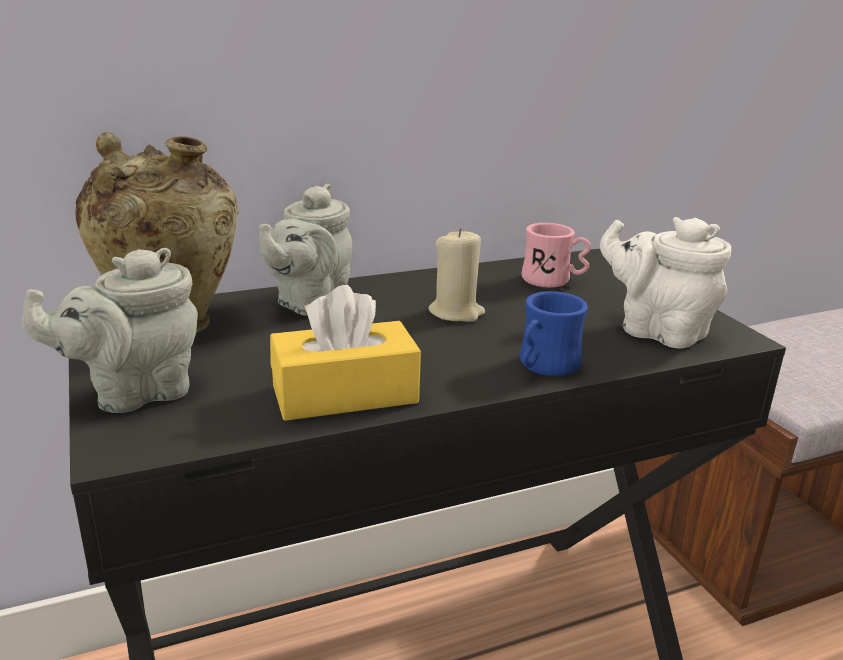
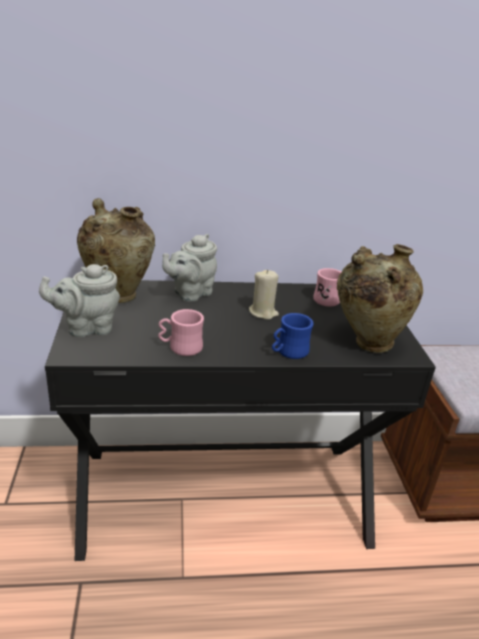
camera: 15 degrees right, 5 degrees up
yellow tissue box [270,285,421,421] -> pink mug [158,309,204,356]
white teapot [600,217,731,348] -> beige vase [337,244,423,353]

